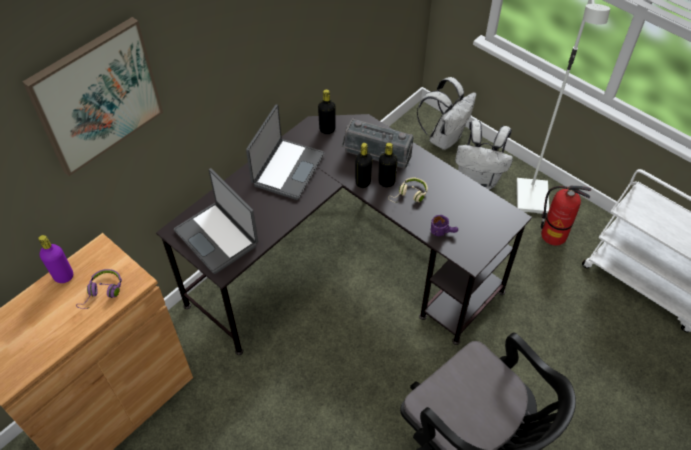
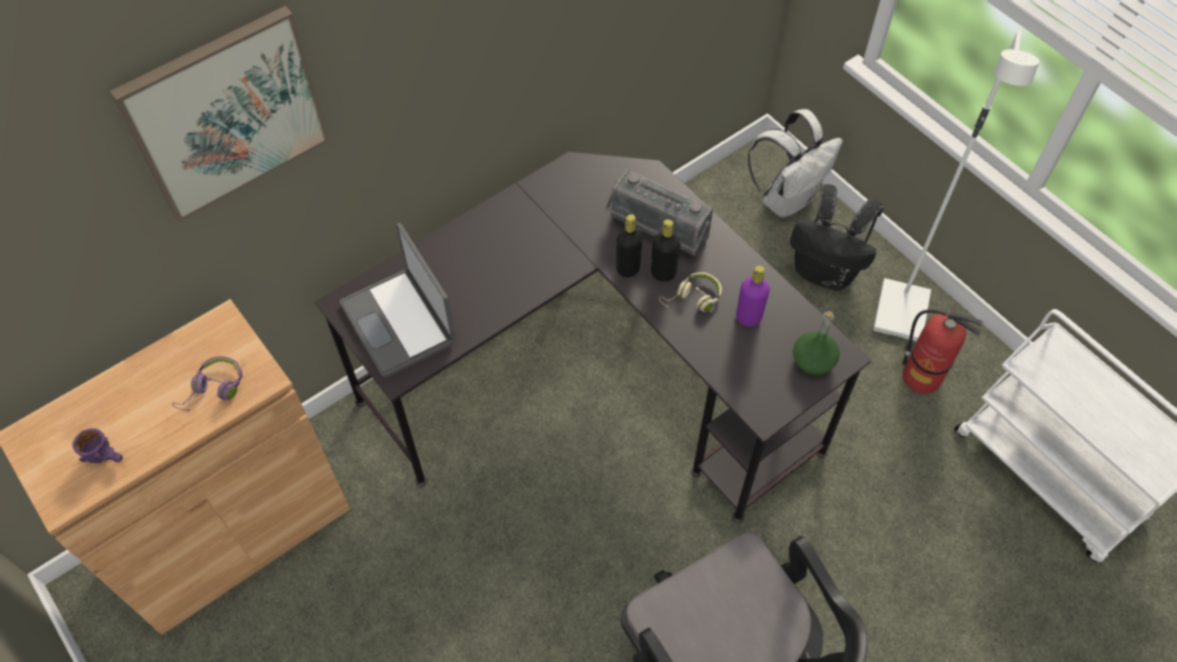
camera: 10 degrees right, 5 degrees up
purple bottle [38,235,73,283] -> purple bottle moved to [736,266,770,327]
laptop [246,104,325,200] -> none
black bottle [318,89,336,134] -> none
purple mug [431,215,458,236] -> purple mug moved to [72,428,123,464]
white backpack [455,120,513,190] -> black backpack [790,184,884,291]
none -> green bottle [793,311,840,376]

